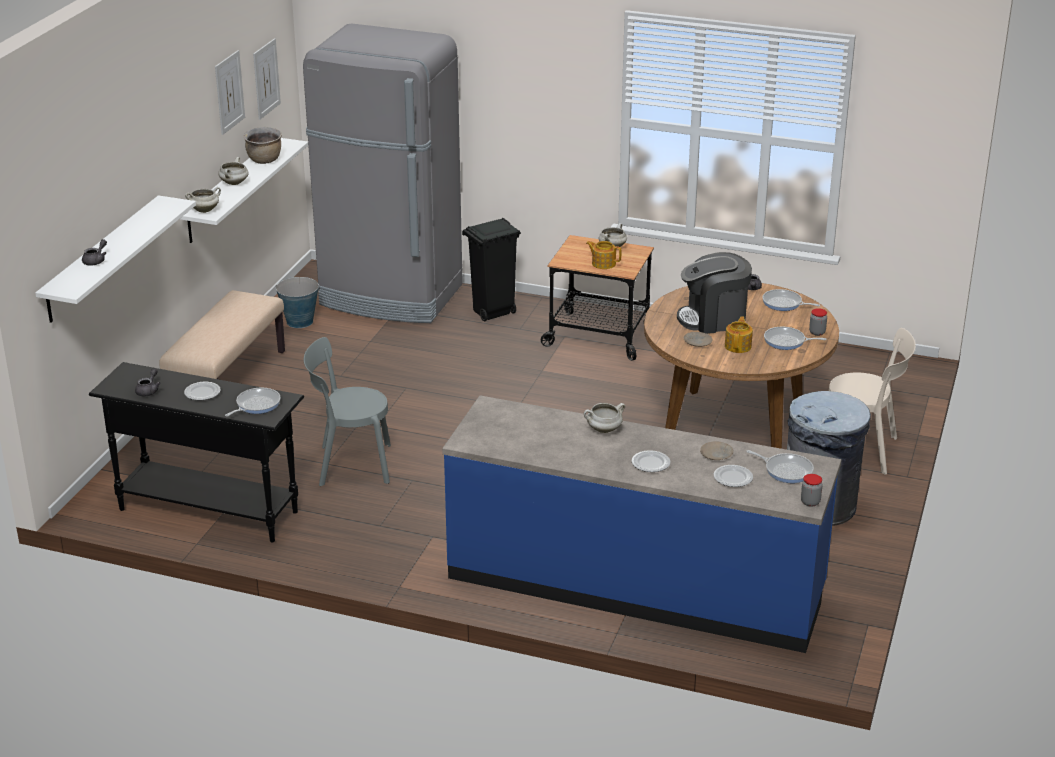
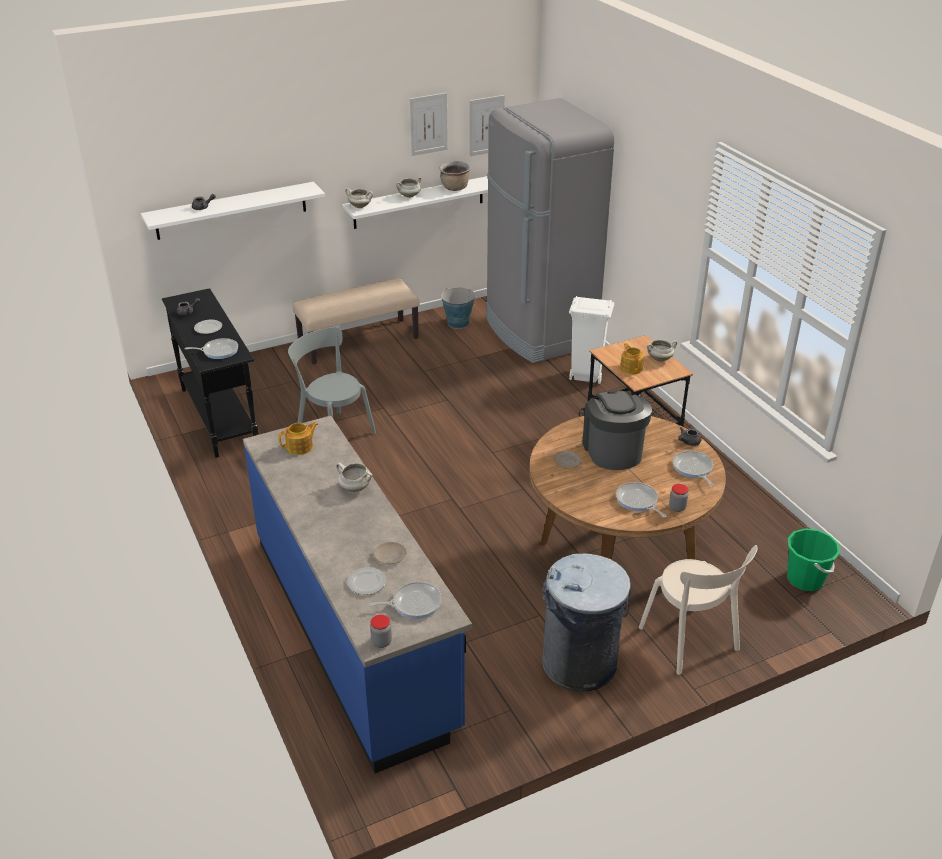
camera: 45 degrees right, 5 degrees up
black trash can [462,218,521,322] -> white trash can [569,296,614,384]
plate [632,450,671,472] -> none
coffee machine [677,252,752,334] -> coffee machine turned 45 degrees clockwise [582,391,652,470]
teapot [725,316,753,353] -> teapot moved to [278,422,318,455]
frying pan [746,450,814,483] -> frying pan turned 90 degrees counterclockwise [368,582,442,619]
none -> green bucket [787,528,840,591]

